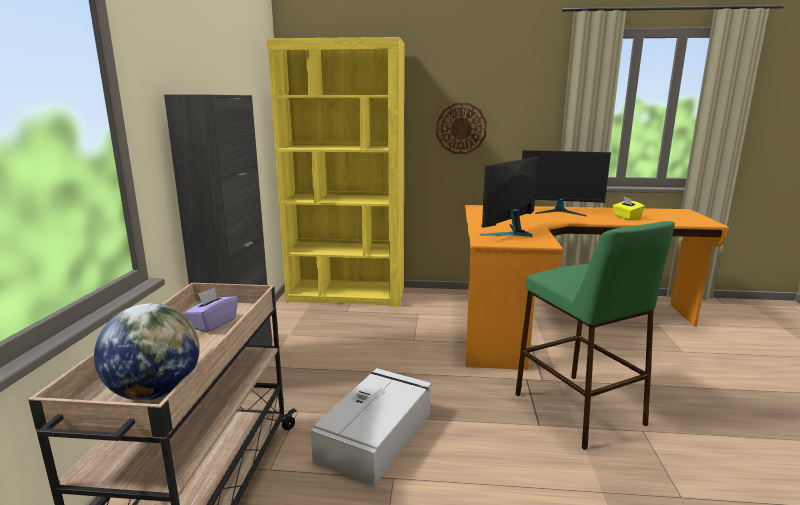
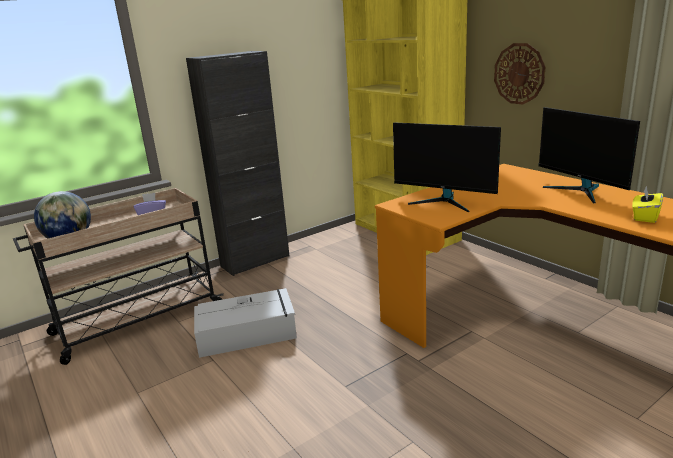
camera: 50 degrees right, 5 degrees up
monitor [480,157,538,237] -> monitor turned 150 degrees counterclockwise [393,122,501,212]
green stool [515,221,675,450] -> none

